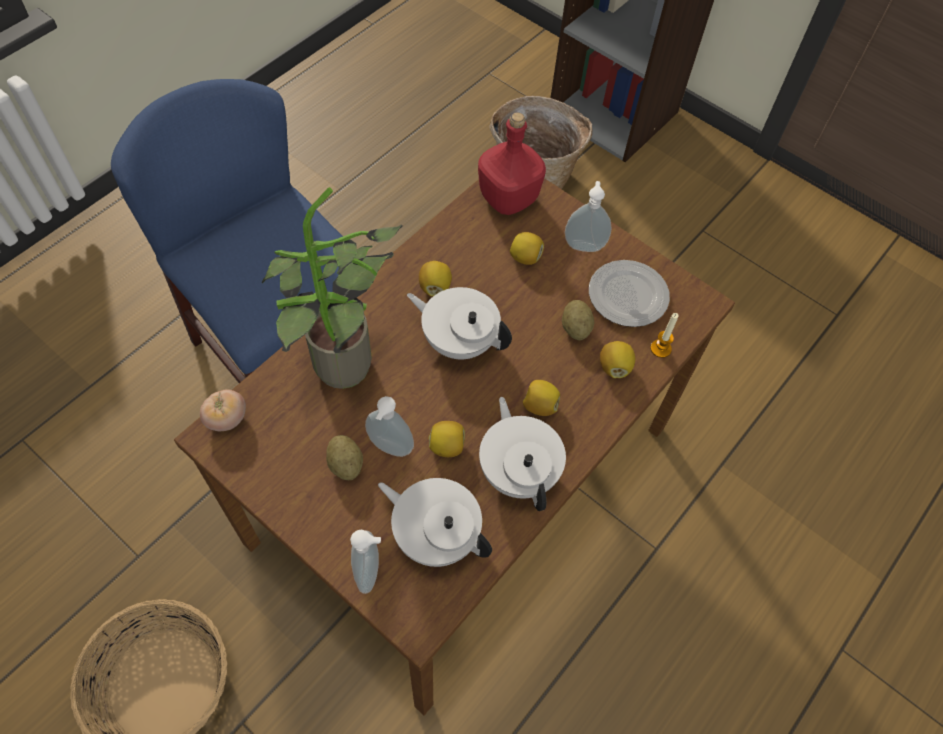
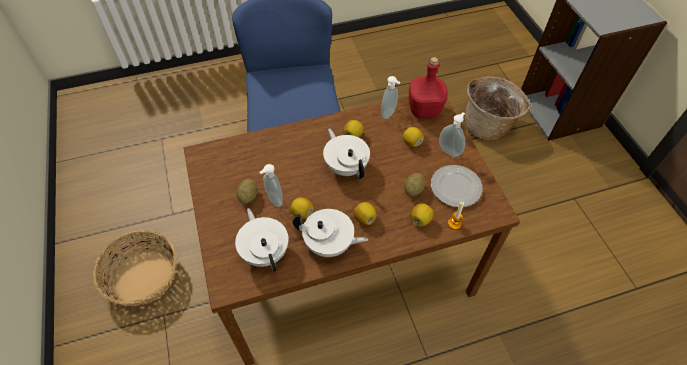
camera: 35 degrees right, 5 degrees down
tomato [200,389,246,431] -> none
potted plant [262,187,403,389] -> none
soap dispenser [350,529,381,594] -> soap dispenser moved to [381,76,401,119]
white teapot [479,397,566,511] -> white teapot turned 90 degrees clockwise [293,209,368,257]

